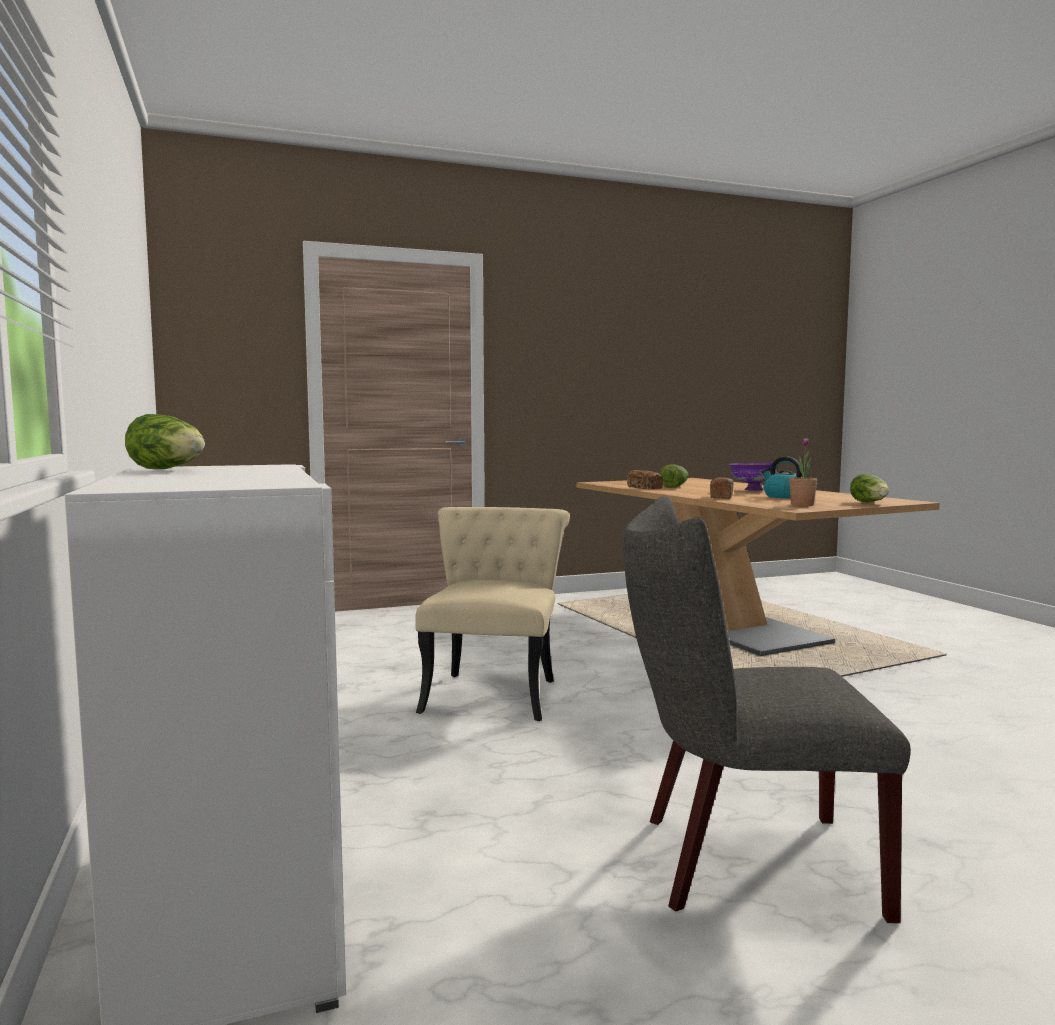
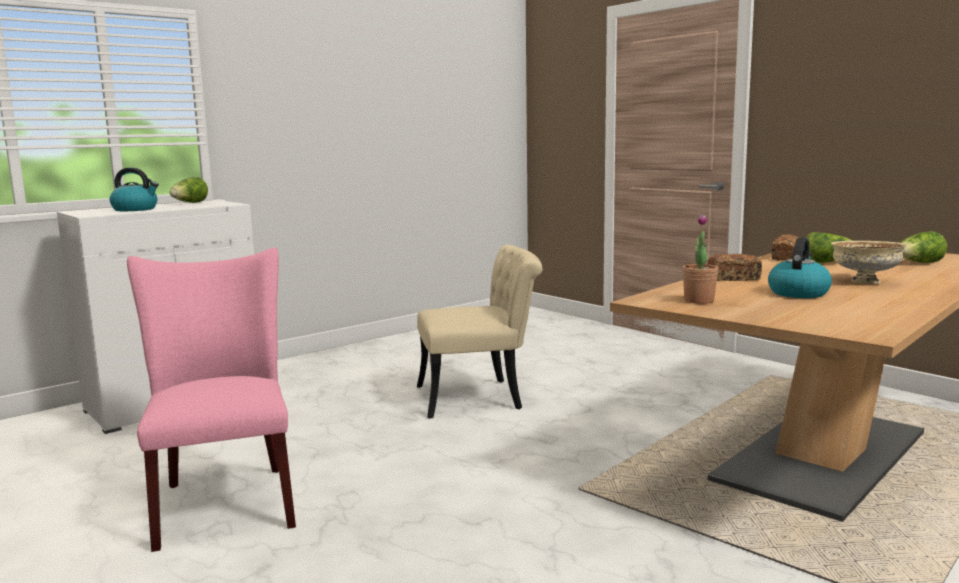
camera: 70 degrees right, 5 degrees up
grey chair [622,496,911,923] -> pink chair [127,247,296,552]
purple bowl [729,462,777,490] -> beige bowl [831,241,906,284]
lettuce [850,473,889,502] -> lettuce moved to [901,231,947,263]
none -> kettle [110,167,159,211]

